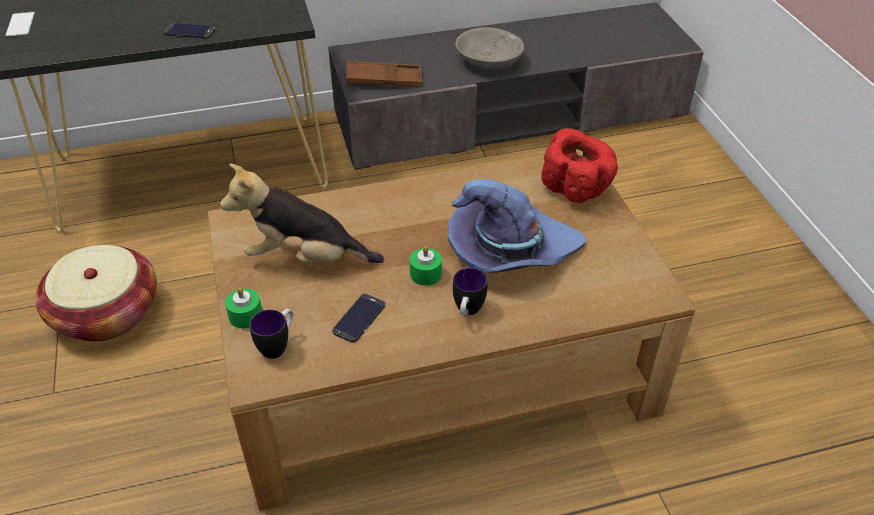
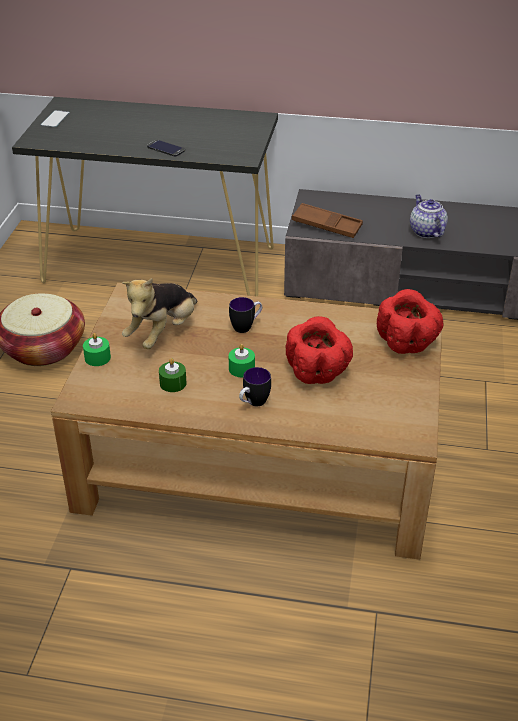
camera: 25 degrees right, 5 degrees down
plush toy [220,163,384,263] -> plush toy turned 90 degrees counterclockwise [122,278,197,349]
mug [250,309,293,359] -> mug moved to [229,297,262,333]
phone [332,294,385,343] -> green candle [159,358,187,392]
purple hat [448,179,586,273] -> red bowl [286,316,353,384]
grey bowl [455,27,524,70] -> teapot [410,195,448,238]

